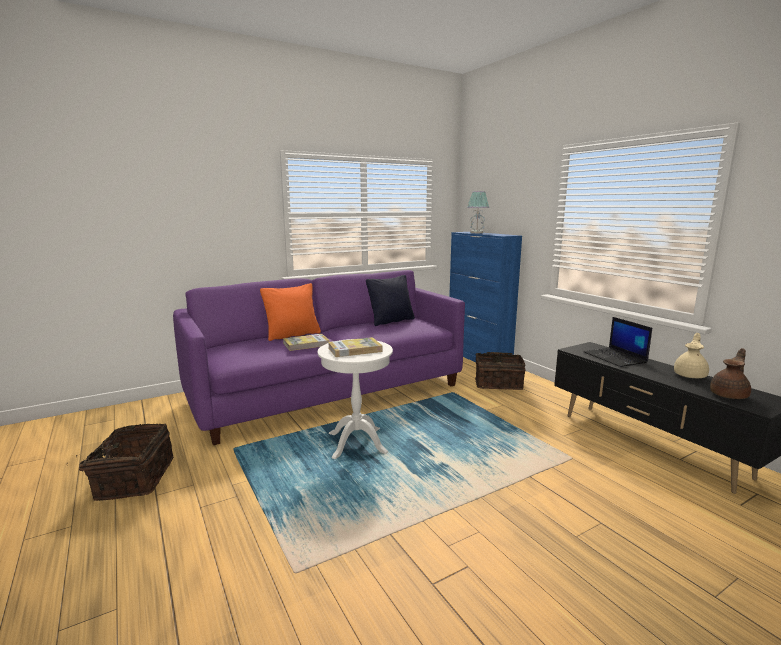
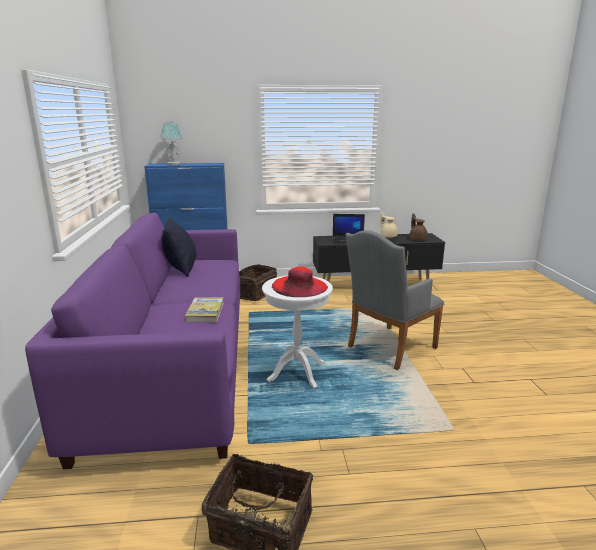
camera: 65 degrees left, 5 degrees up
orange pillow [260,283,321,341] -> none
book [328,337,382,357] -> red hat [272,267,328,297]
none -> grey armchair [345,230,444,370]

